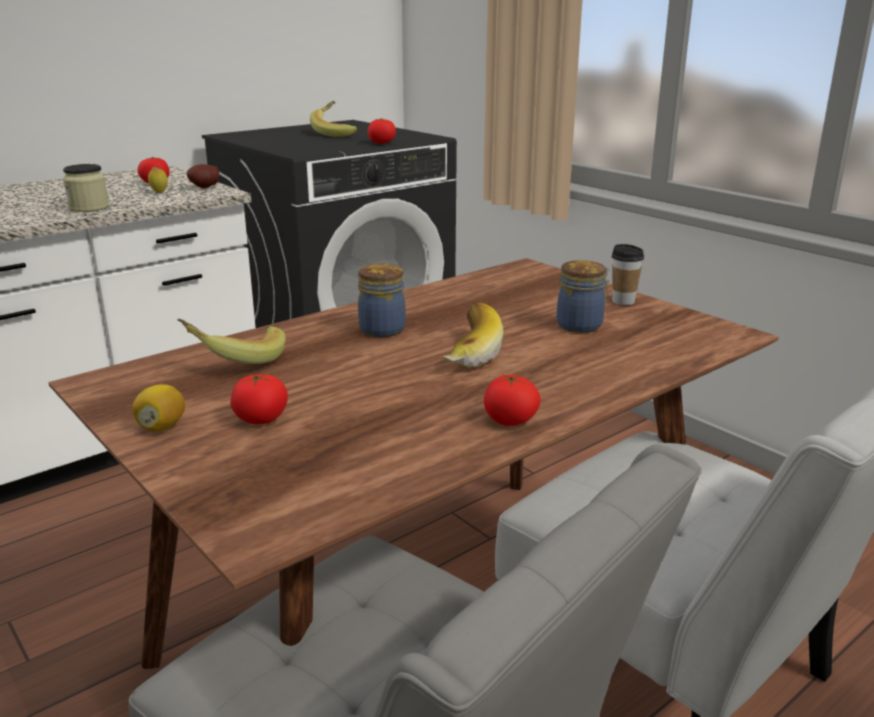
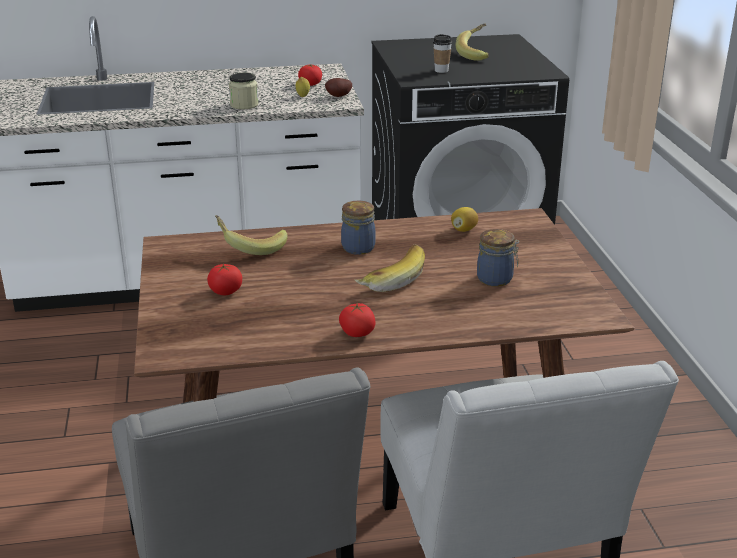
camera: 30 degrees right, 5 degrees up
lemon [132,384,185,432] -> lemon moved to [451,207,478,232]
tomato [368,118,396,144] -> none
cup [612,244,644,305] -> cup moved to [433,34,452,73]

